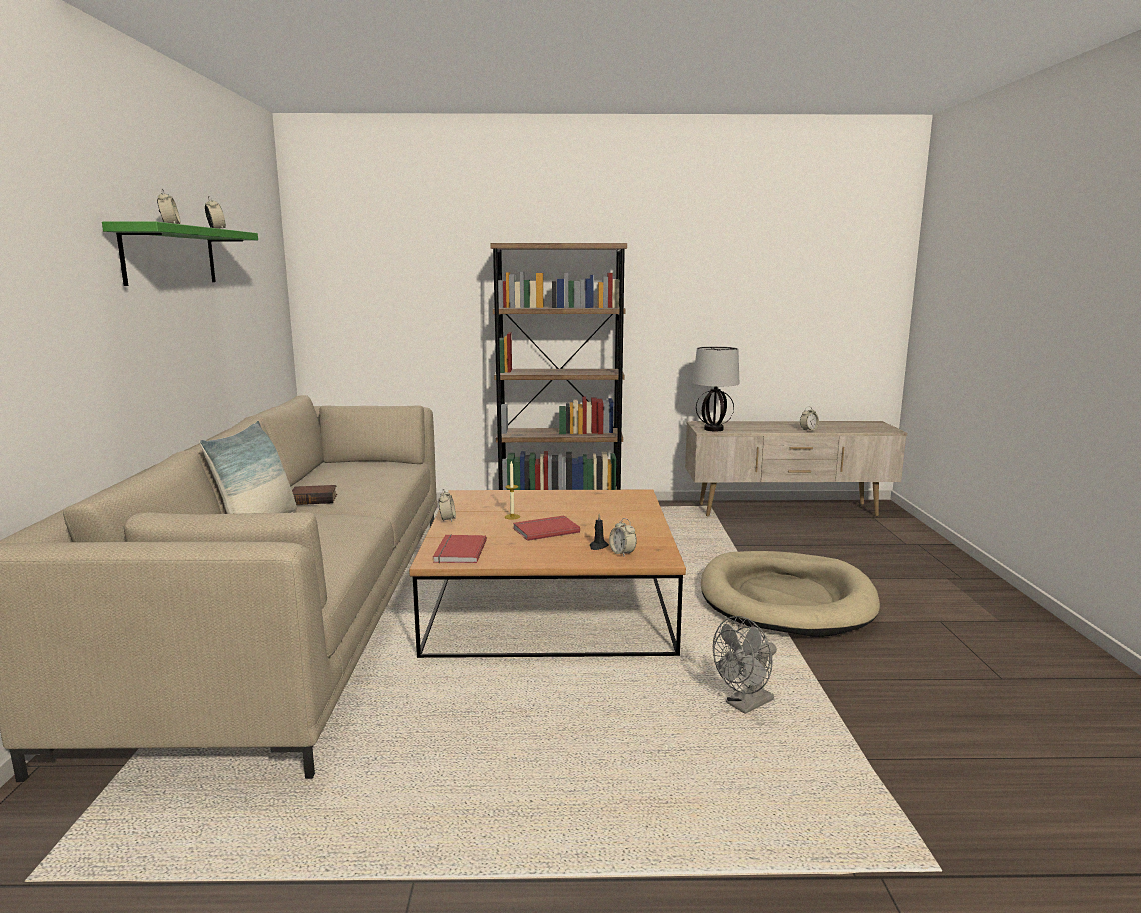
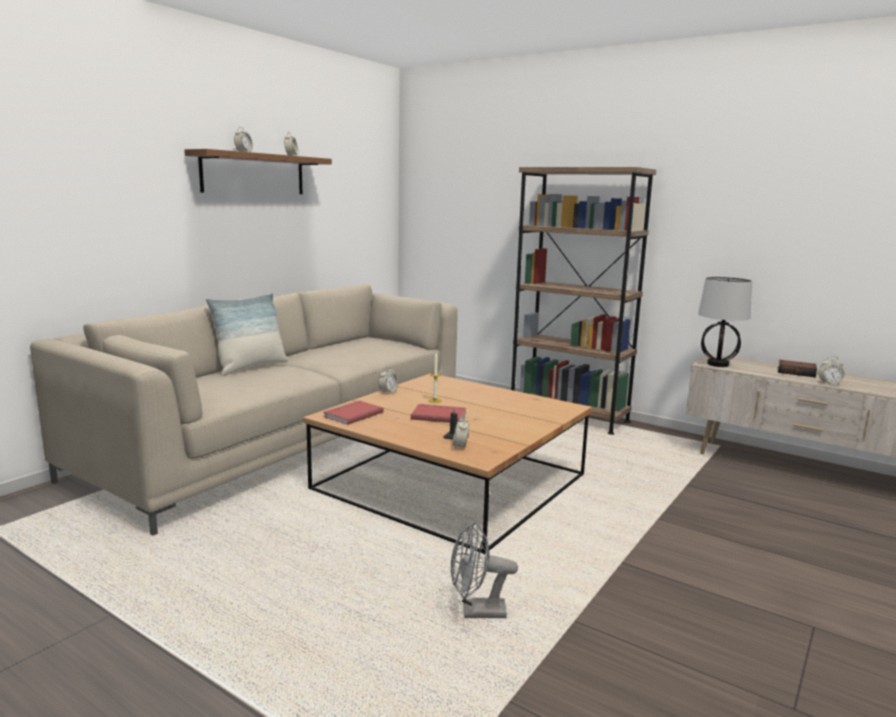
camera: 35 degrees right, 0 degrees up
green shelf [102,221,258,286] -> brown shelf [184,149,332,194]
book [292,485,337,505] -> book moved to [778,360,817,377]
beige dog bed [701,551,880,637] -> none

